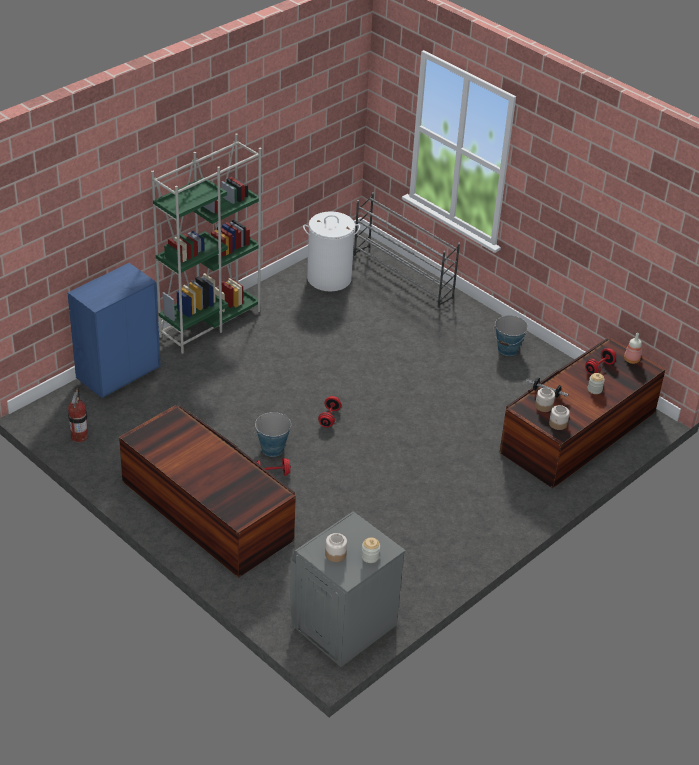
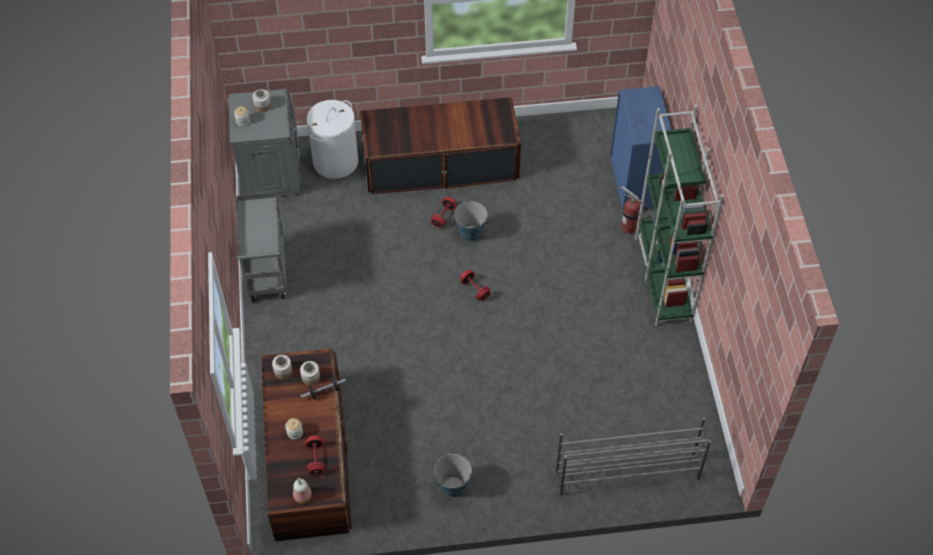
camera: 130 degrees right, 15 degrees up
fire extinguisher [68,387,88,442] -> fire extinguisher moved to [621,186,647,234]
white laundry basket [303,211,360,291] -> white laundry basket moved to [307,100,358,179]
none -> grey cart [236,192,287,302]

